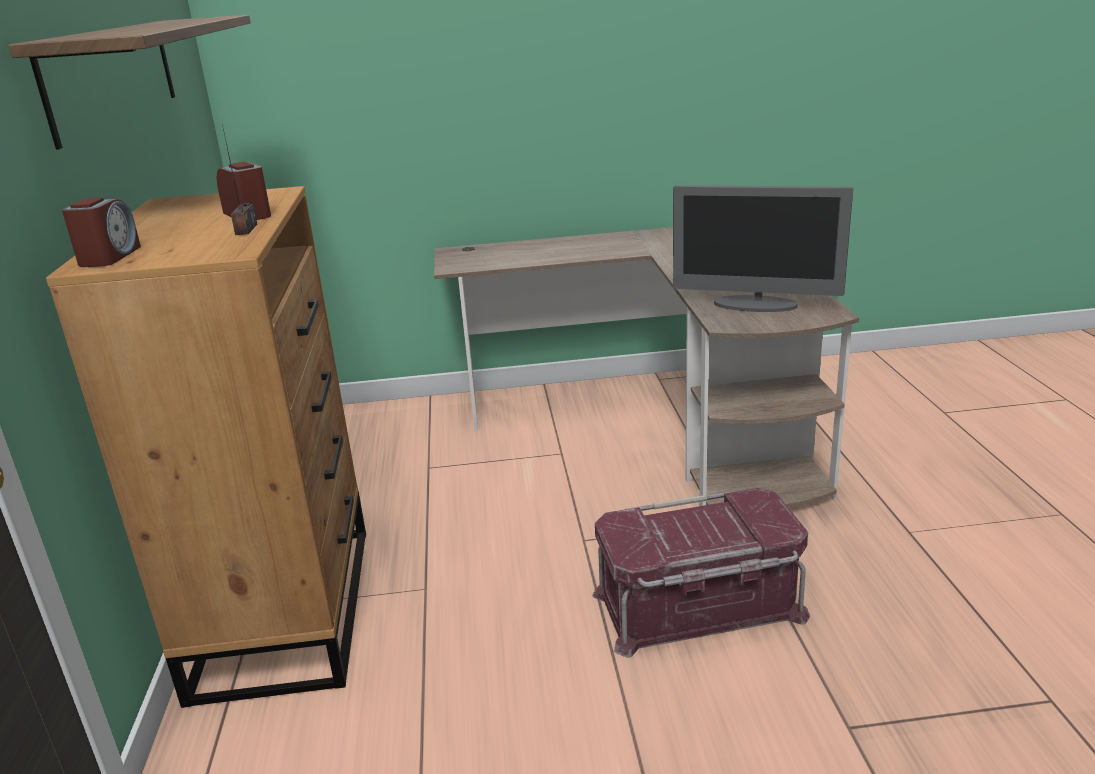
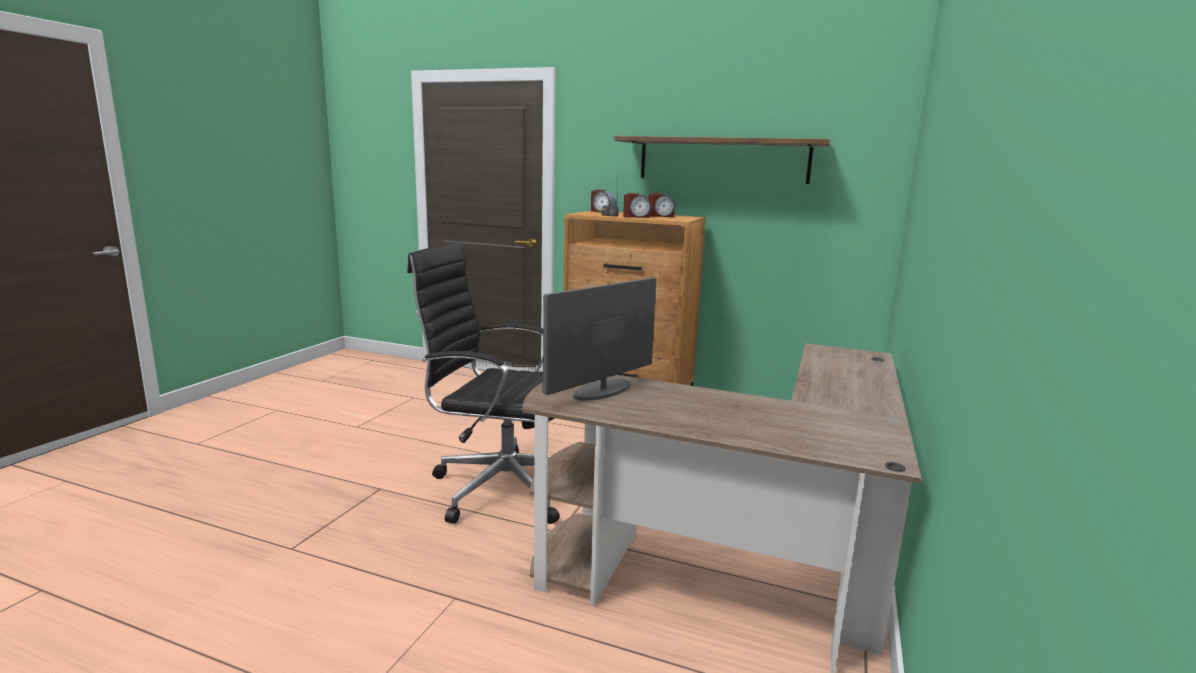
camera: 115 degrees right, 10 degrees down
red storage box [593,488,810,658] -> black office chair [407,242,560,524]
none -> alarm clock [648,193,675,217]

